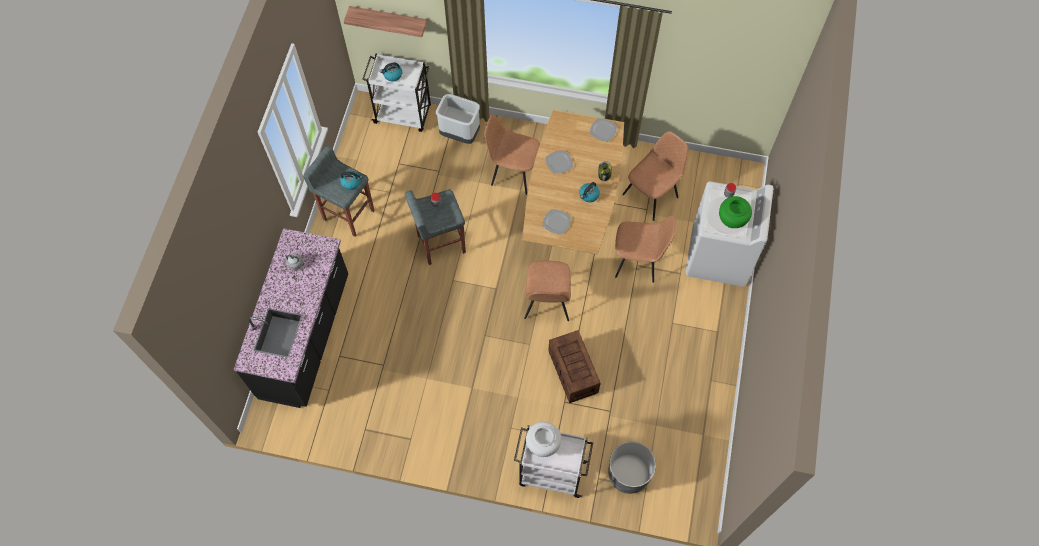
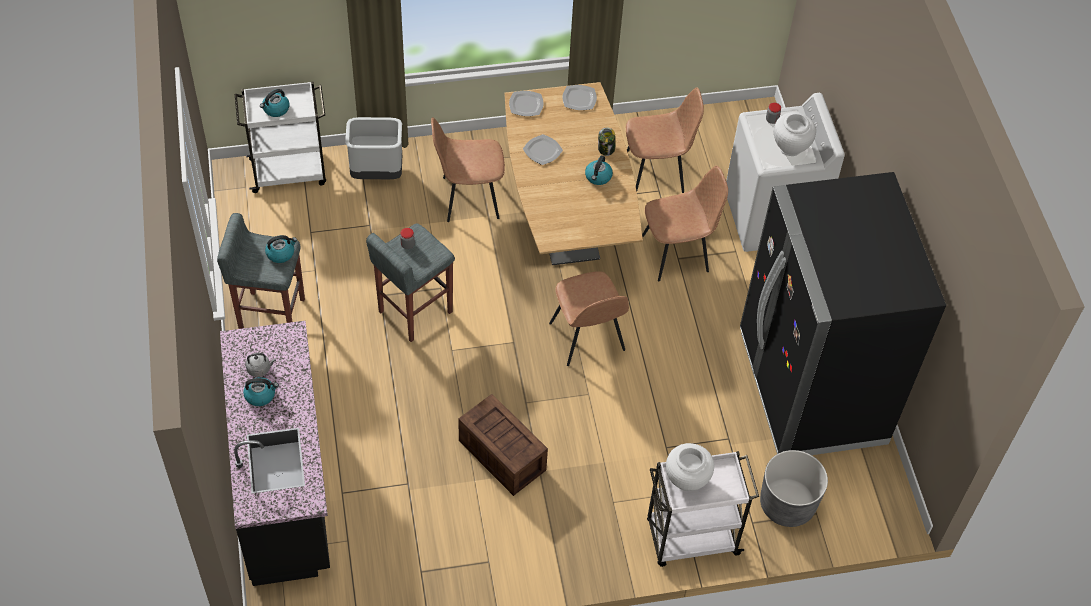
camera: 25 degrees left, 10 degrees down
shelf [344,6,427,37] -> none
plate [542,209,571,235] -> plate moved to [509,91,544,116]
crate [548,330,601,403] -> crate moved to [458,394,548,496]
brown chair [622,131,688,221] -> brown chair turned 60 degrees clockwise [626,87,704,193]
green vase [719,196,752,228] -> white vase [774,112,816,156]
none -> kettle [243,377,279,406]
none -> black fridge [740,172,946,455]

